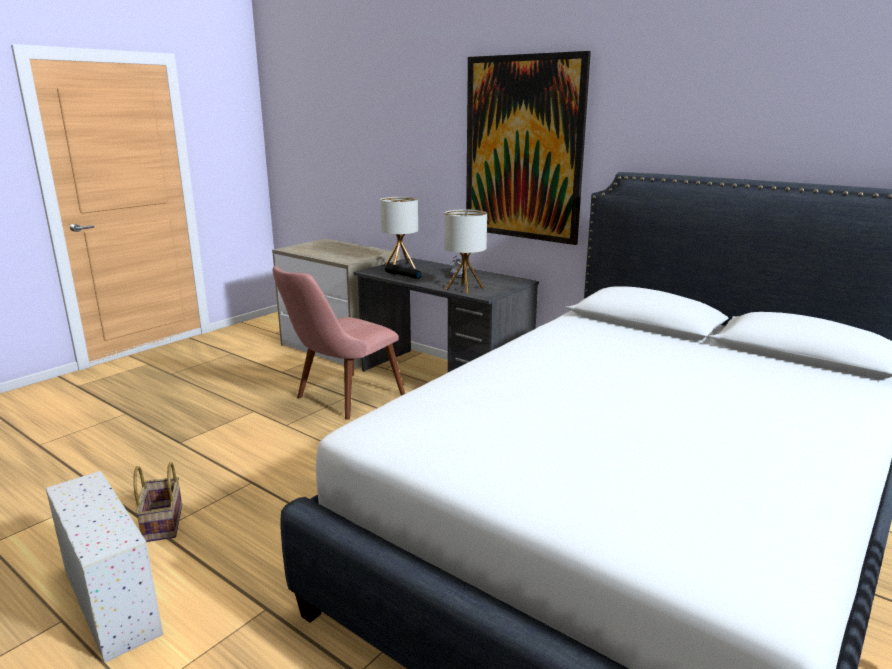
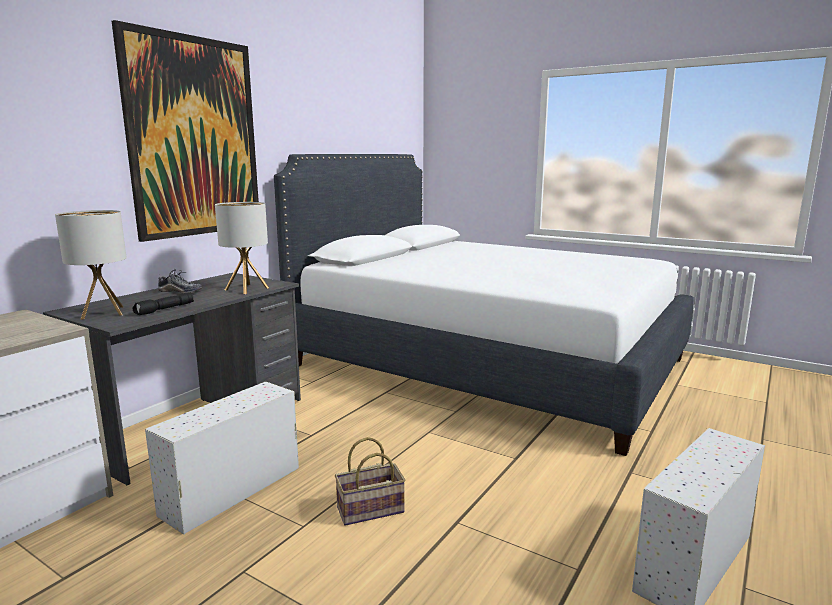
camera: 95 degrees left, 5 degrees down
basket [133,462,182,542] -> basket moved to [335,437,406,526]
pink chair [273,266,405,420] -> white storage box [145,382,299,535]

